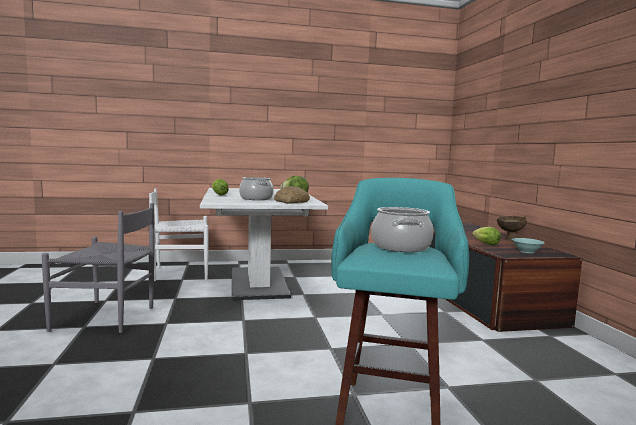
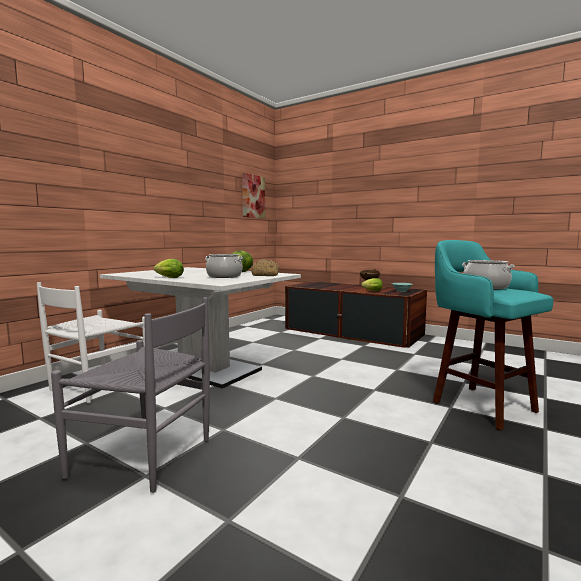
camera: 45 degrees left, 0 degrees up
grey chair [42,203,155,333] -> grey chair turned 60 degrees clockwise [51,298,210,493]
none -> picture [242,173,265,218]

